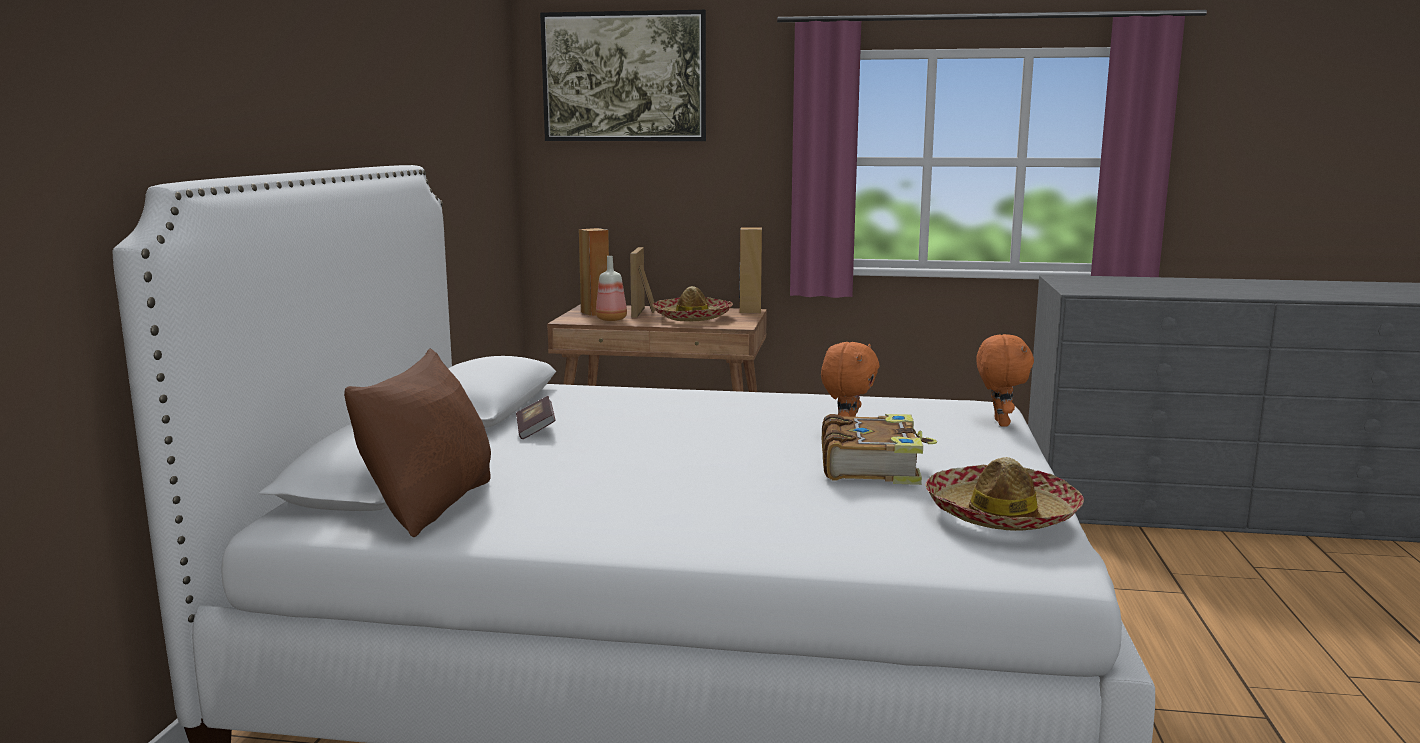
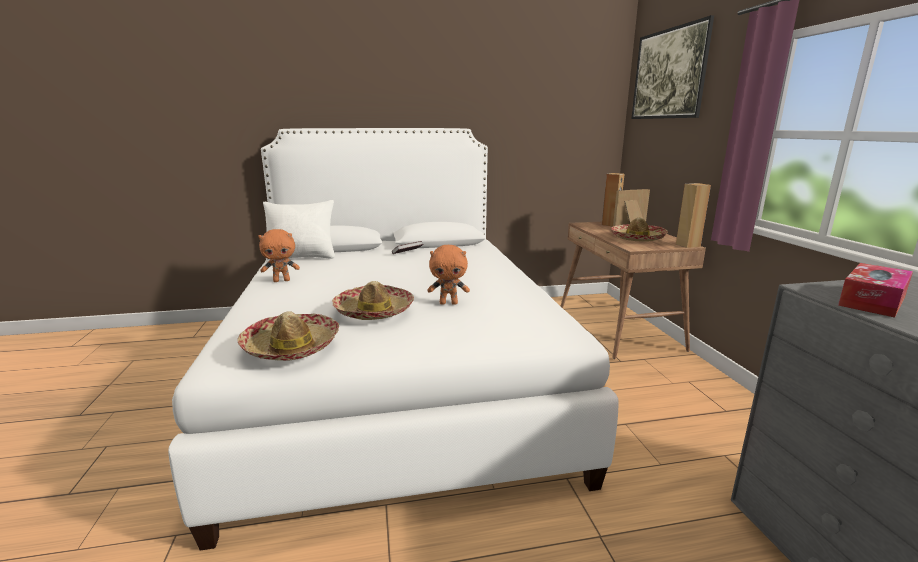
camera: 70 degrees right, 5 degrees up
brown pillow [344,348,491,537] -> white pillow [263,200,335,260]
bottle [596,256,627,321] -> none
book [822,414,937,485] -> hat [332,281,414,320]
orange plush toy [976,334,1034,427] -> orange plush toy moved to [258,229,300,282]
none -> tissue box [838,263,913,318]

